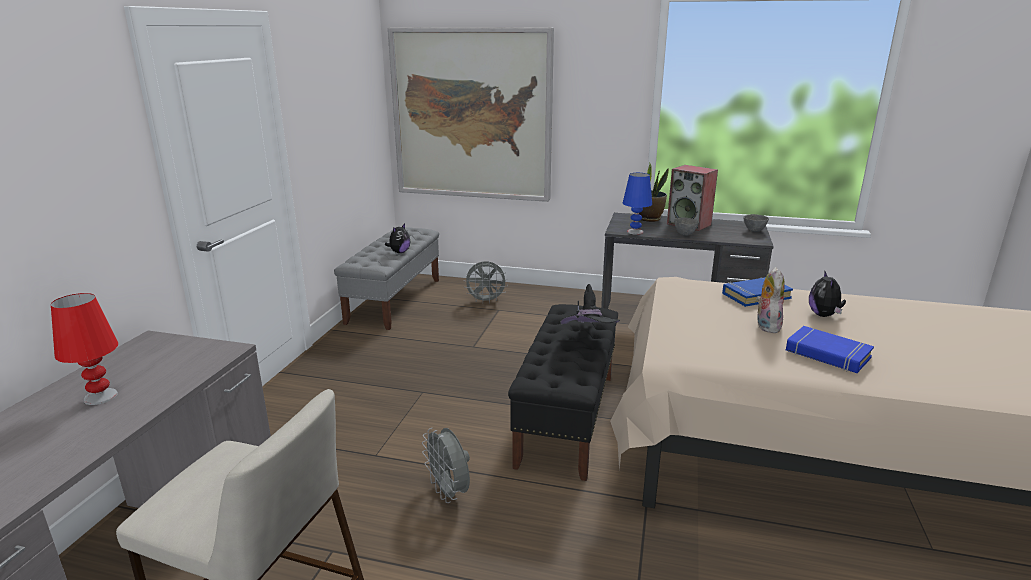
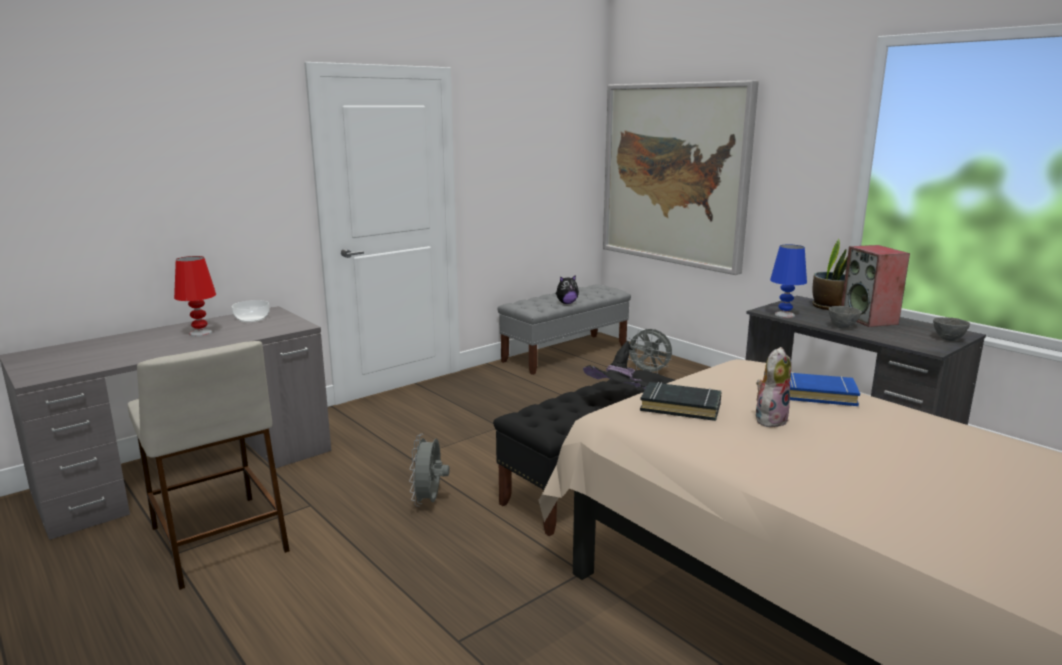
camera: 35 degrees right, 5 degrees down
blue book [786,326,874,373] -> none
plush toy [809,270,846,317] -> none
none -> bowl [232,300,270,322]
none -> black book [640,382,722,421]

